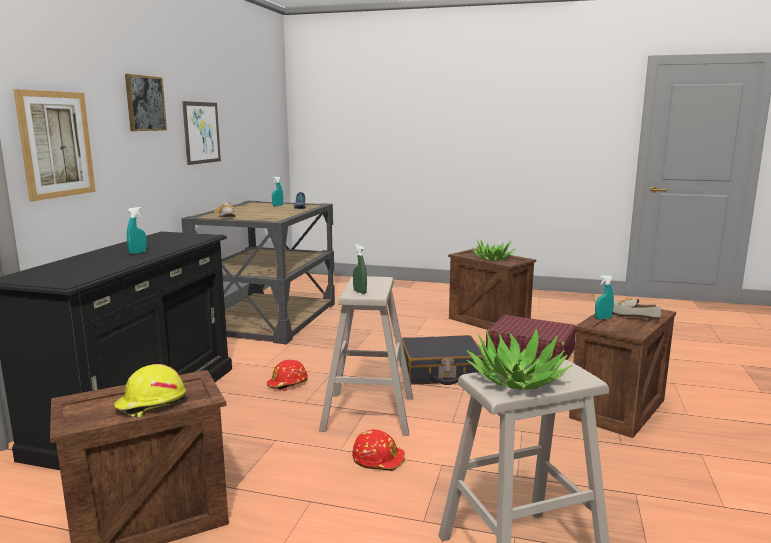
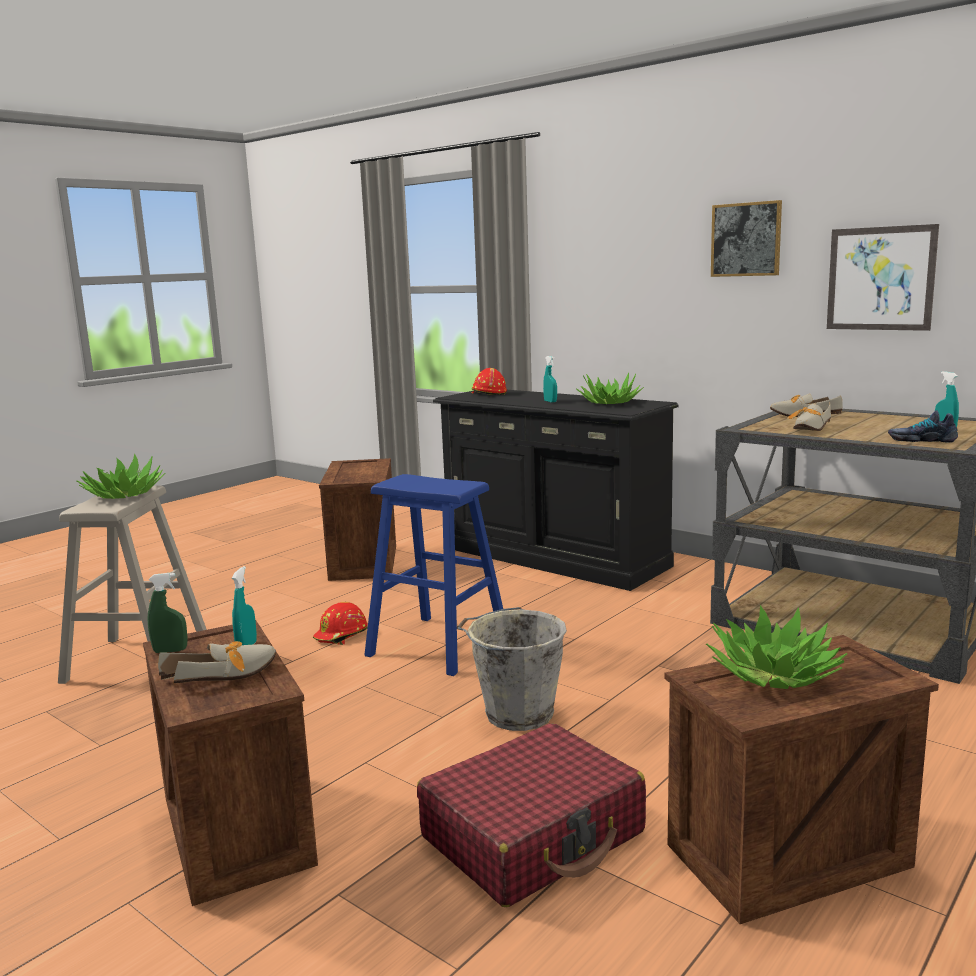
camera: 115 degrees right, 0 degrees up
picture [13,89,96,201] -> none
yellow hard hat [113,364,186,418] -> none
red hard hat [267,359,308,391] -> red hard hat moved to [471,368,507,395]
beige stool [319,276,413,436] -> blue stool [364,474,503,676]
green spray bottle [353,244,367,294] -> green spray bottle moved to [148,573,187,653]
black suitcase [402,335,484,385] -> grey bucket [457,607,567,731]
none -> potted plant [576,373,644,404]
none -> shoe [787,402,831,431]

